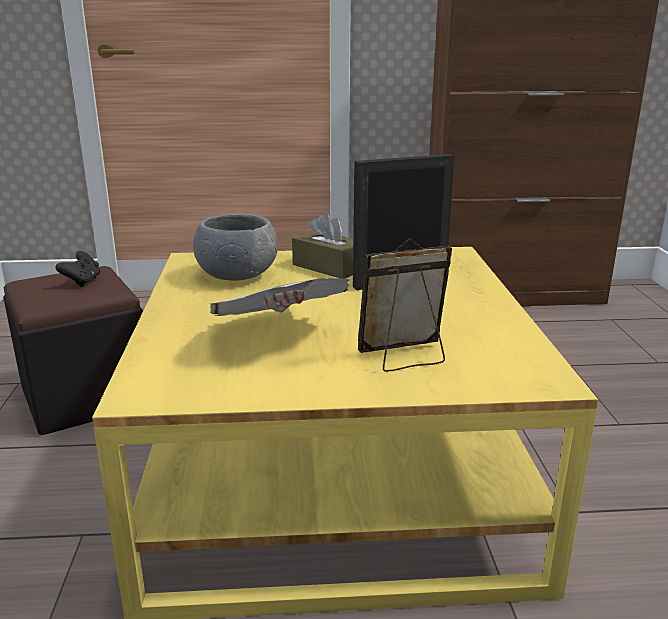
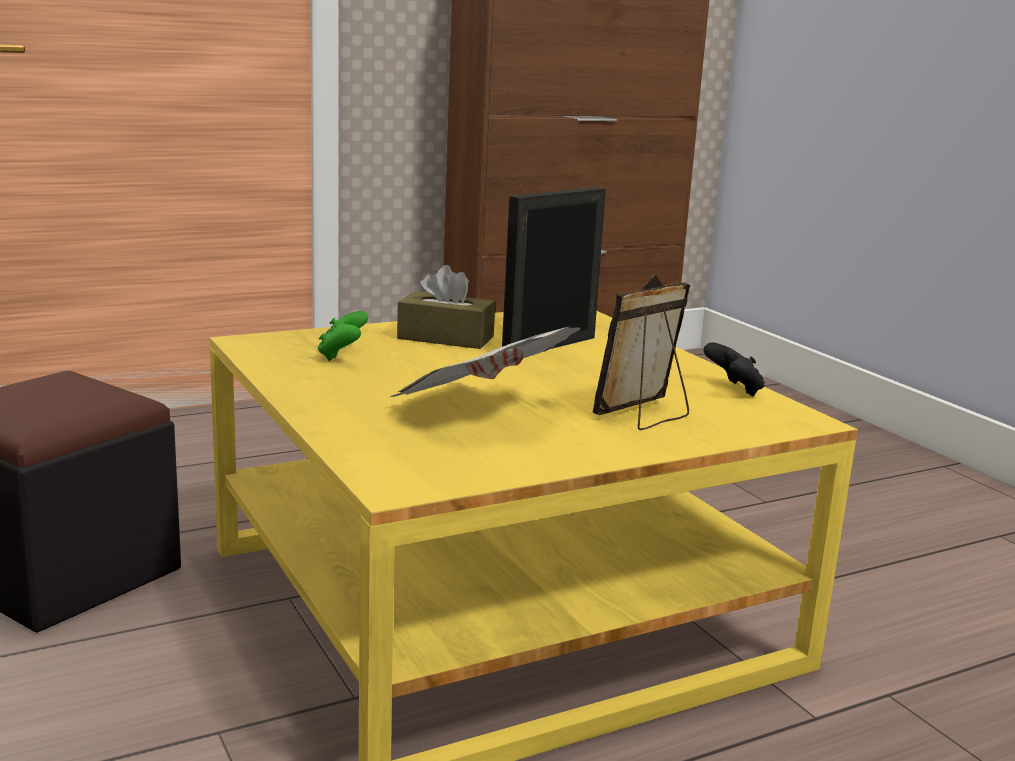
camera: 25 degrees left, 5 degrees down
black game controller [55,251,101,287] -> black game controller moved to [703,342,765,397]
grey bowl [193,214,278,281] -> green game controller [318,311,368,361]

